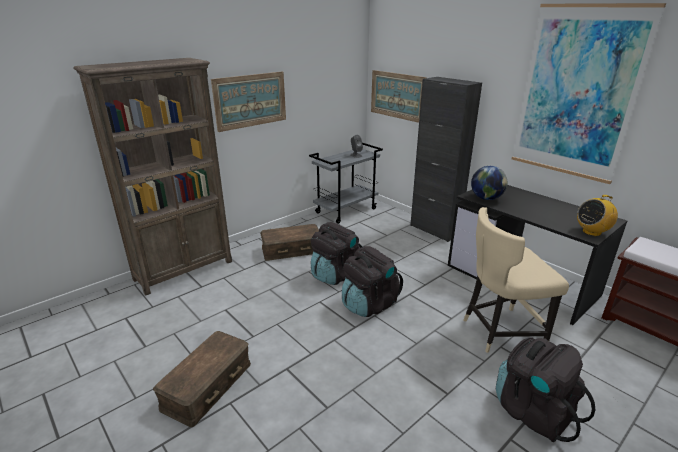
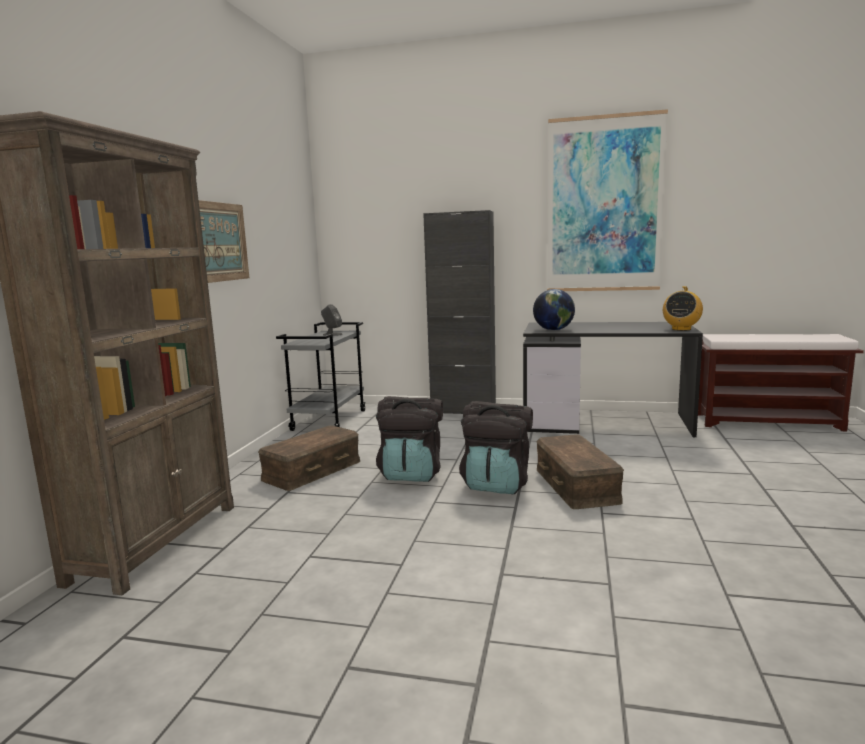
camera: 35 degrees left, 15 degrees down
brown storage box [153,331,251,427] -> brown storage box moved to [536,434,624,509]
picture [371,70,427,123] -> none
beige chair [463,207,569,353] -> none
black backpack [496,337,595,442] -> none

